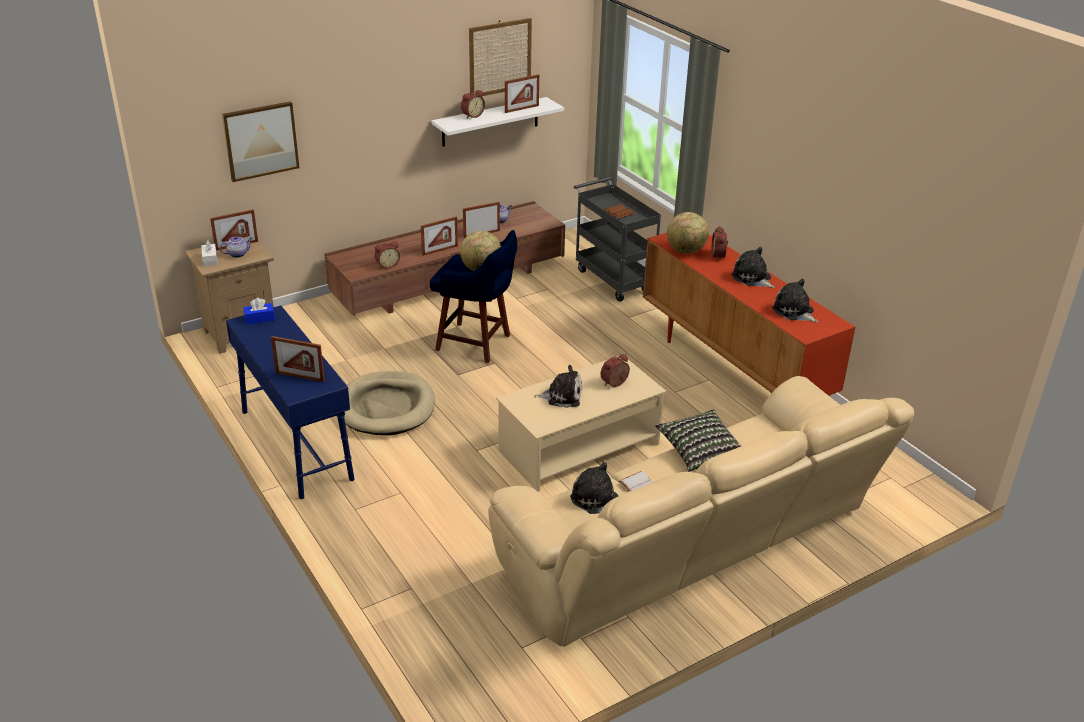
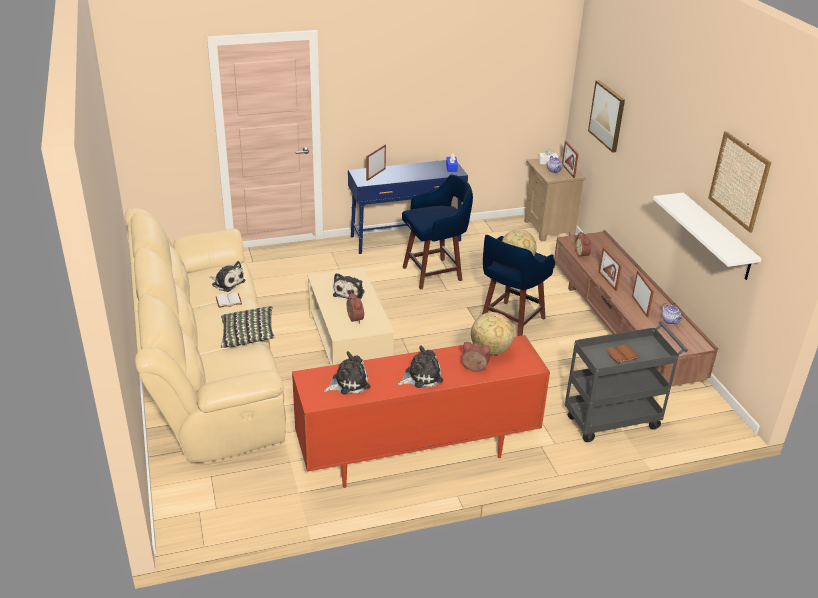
camera: 105 degrees right, 0 degrees up
beige dog bed [344,371,435,436] -> blue stool [402,175,473,289]
alarm clock [461,90,485,118] -> none
picture frame [505,74,539,113] -> none
plush toy [570,462,618,514] -> plush toy turned 60 degrees clockwise [210,261,245,292]

